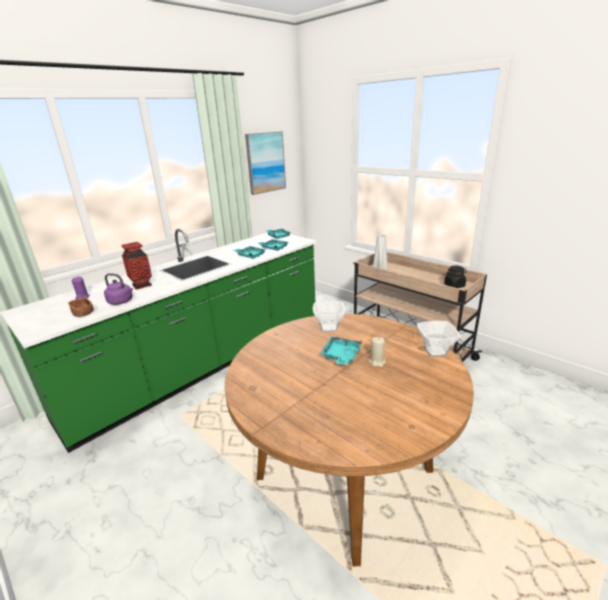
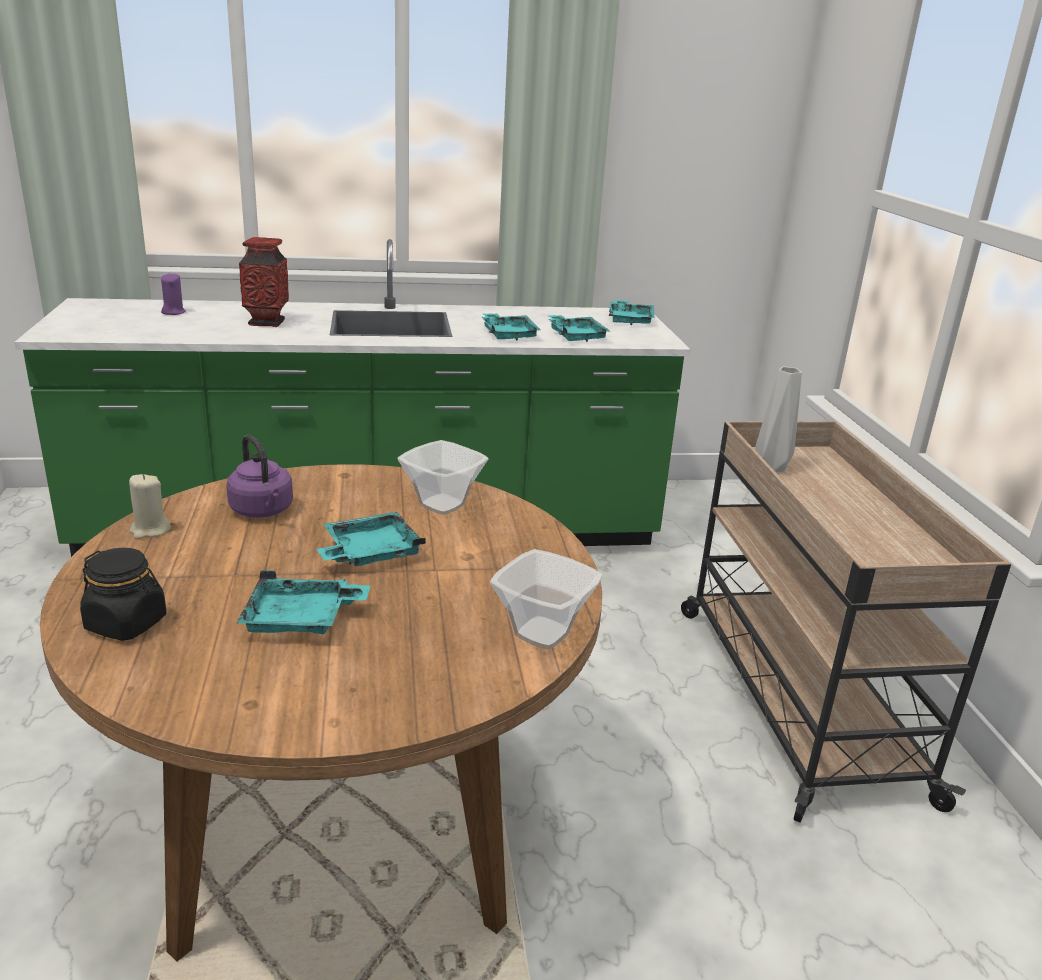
camera: 35 degrees right, 0 degrees up
brown bowl [68,298,94,317] -> none
purple kettle [104,273,133,305] -> purple kettle moved to [226,435,293,518]
picture [245,131,286,195] -> none
beige candle [369,337,386,367] -> beige candle moved to [129,474,171,539]
black jar [444,266,467,288] -> black jar moved to [80,548,167,641]
none -> turquoise tray [237,570,370,634]

